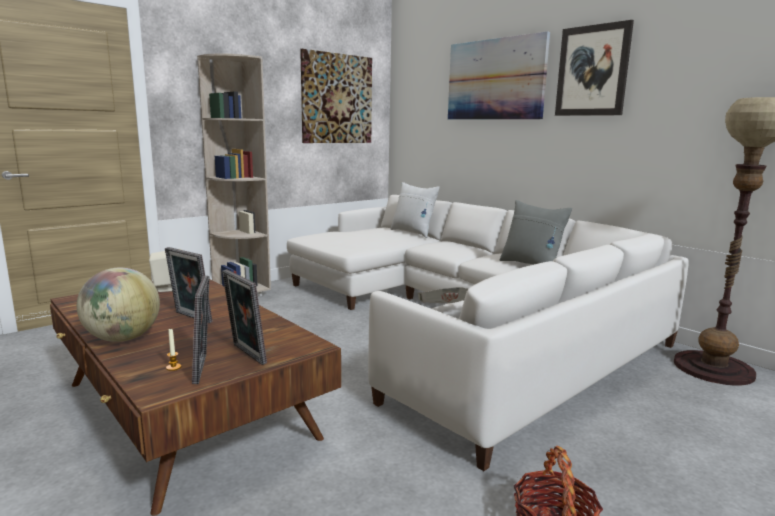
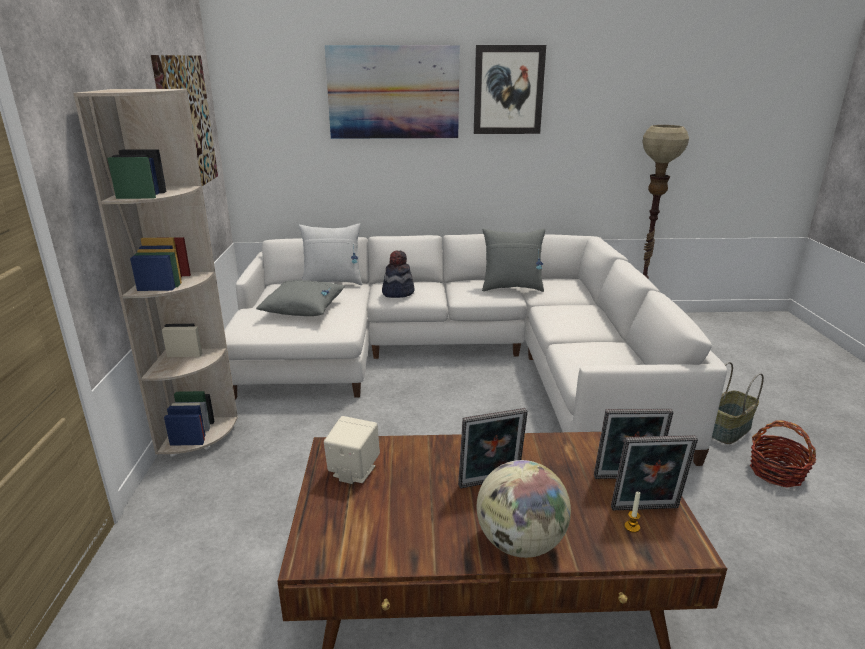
camera: 50 degrees left, 10 degrees up
picture frame [192,276,209,384] -> picture frame turned 150 degrees clockwise [611,435,698,511]
newspaper [417,287,468,303] -> none
none -> grey pillow [256,280,345,316]
none -> hat [382,251,415,298]
none -> basket [712,362,764,444]

